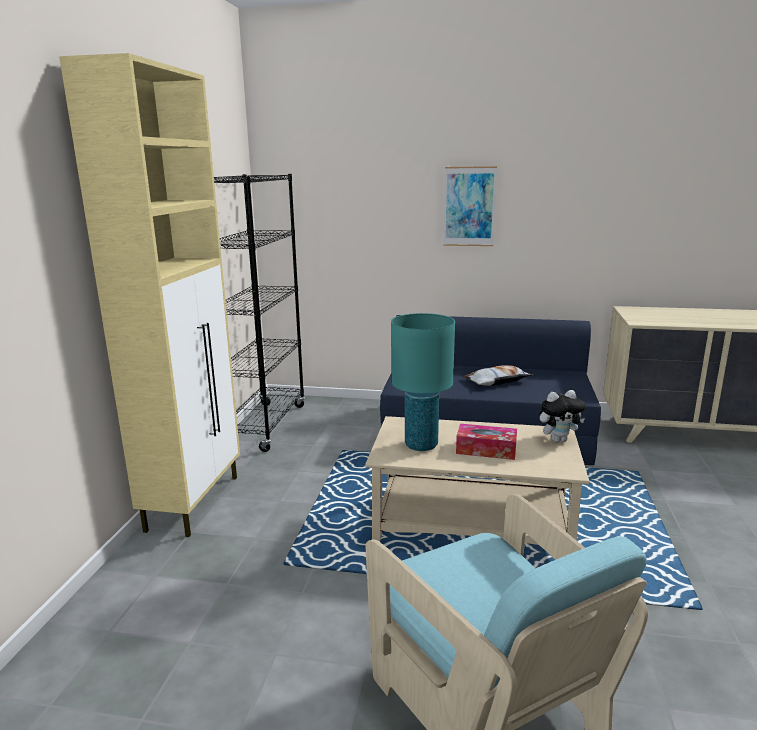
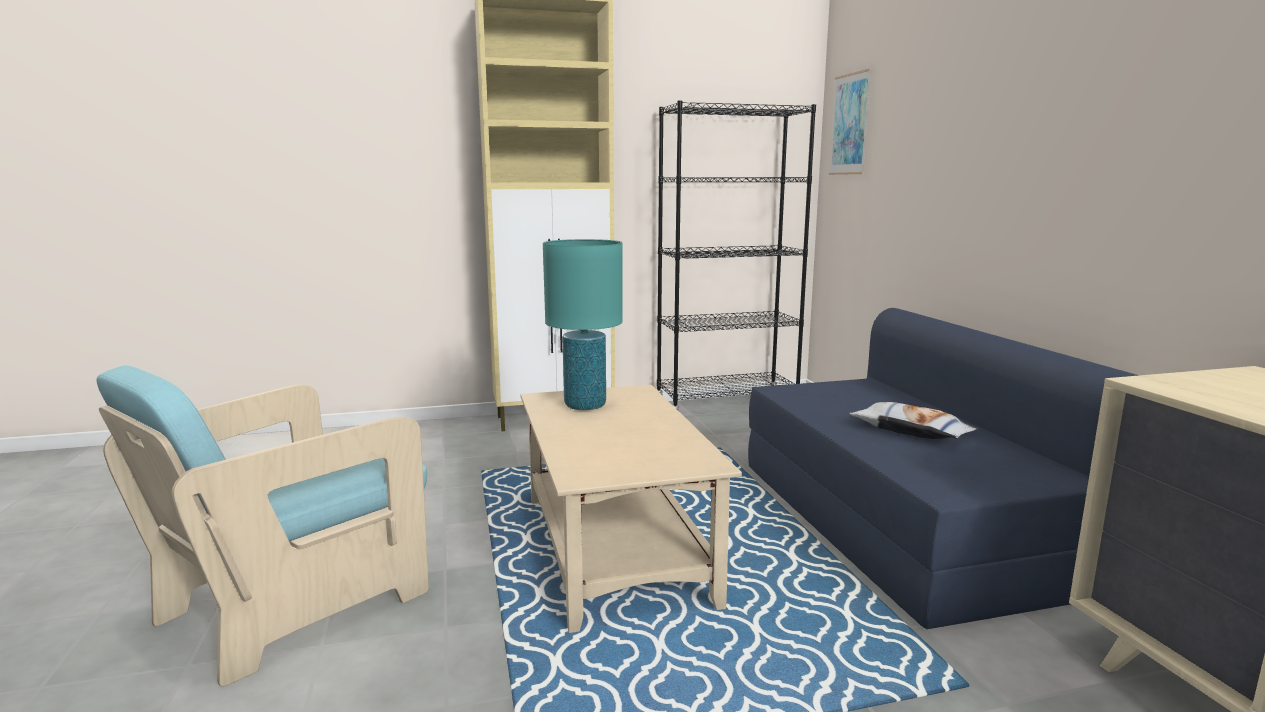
camera: 65 degrees right, 5 degrees down
picture [443,166,497,246] -> picture moved to [829,68,872,175]
tissue box [456,424,517,460] -> none
plush toy [540,390,585,442] -> none

